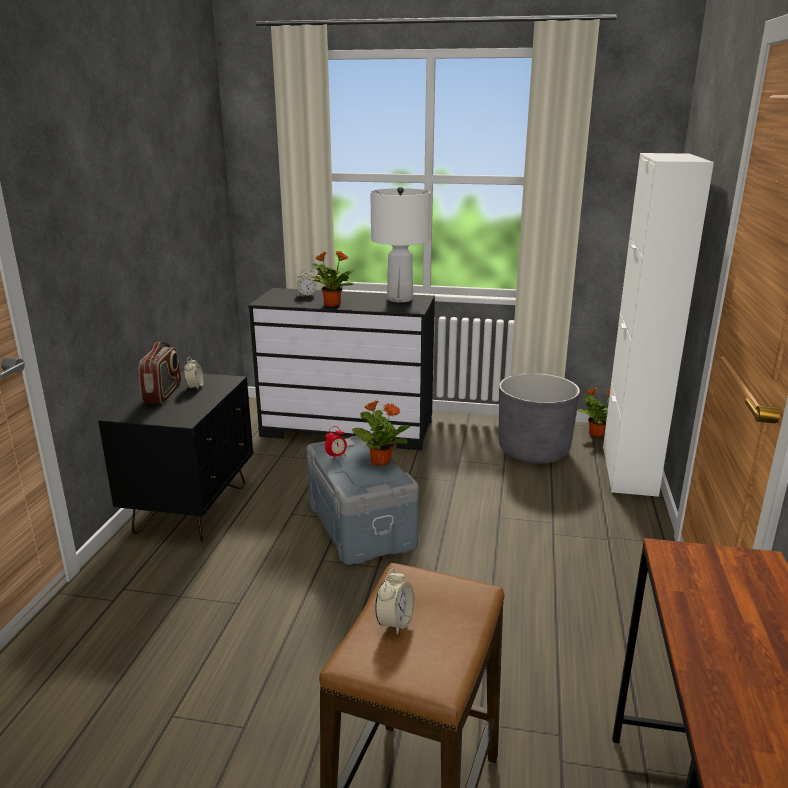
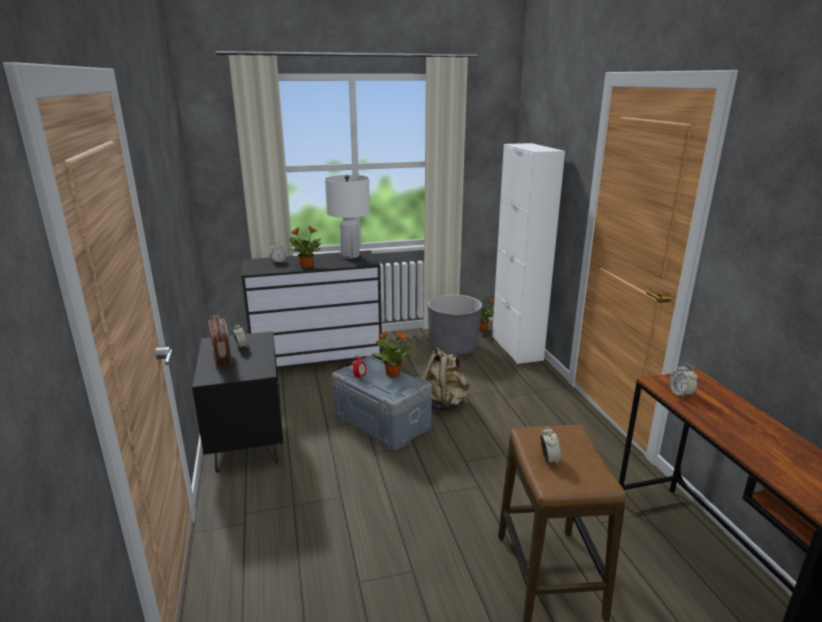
camera: 25 degrees left, 0 degrees up
none -> beige backpack [420,347,469,411]
none -> alarm clock [669,364,698,398]

